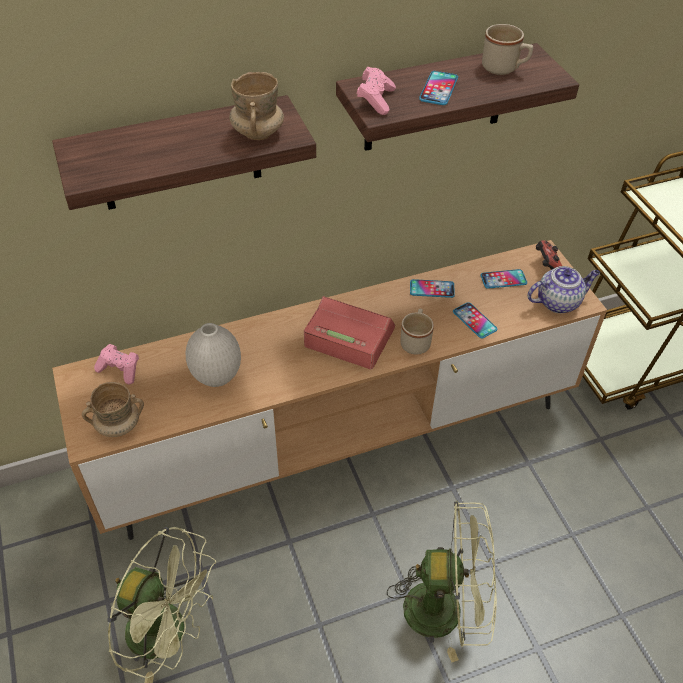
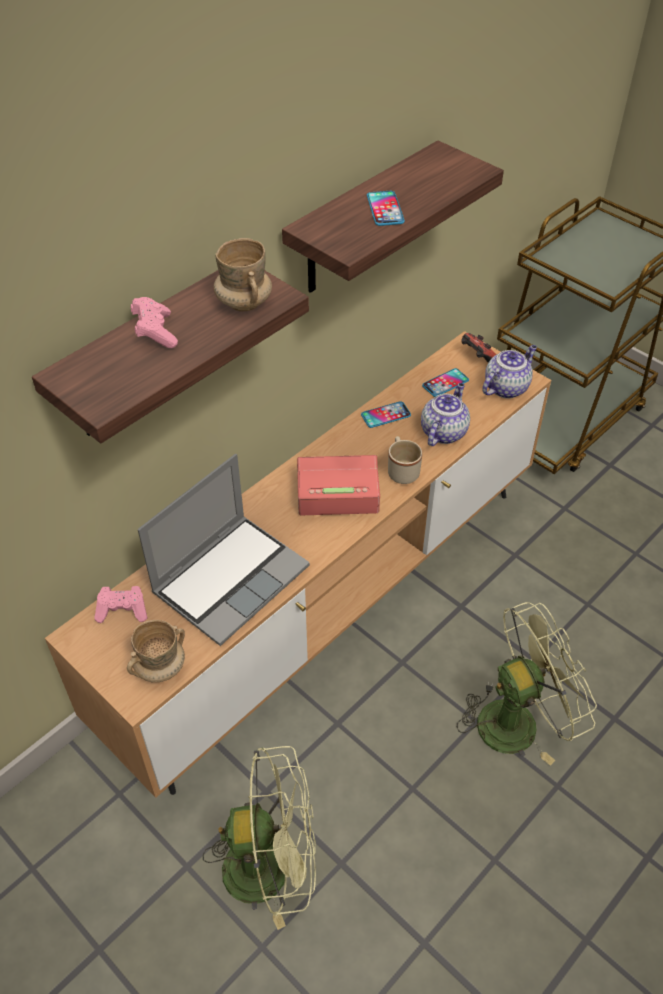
camera: 25 degrees left, 0 degrees up
white vase [186,323,241,387] -> laptop [138,454,310,646]
pink game controller [357,67,396,115] -> pink game controller moved to [131,297,178,348]
phone [453,303,497,338] -> teapot [421,383,470,446]
beige mug [482,24,533,75] -> none

